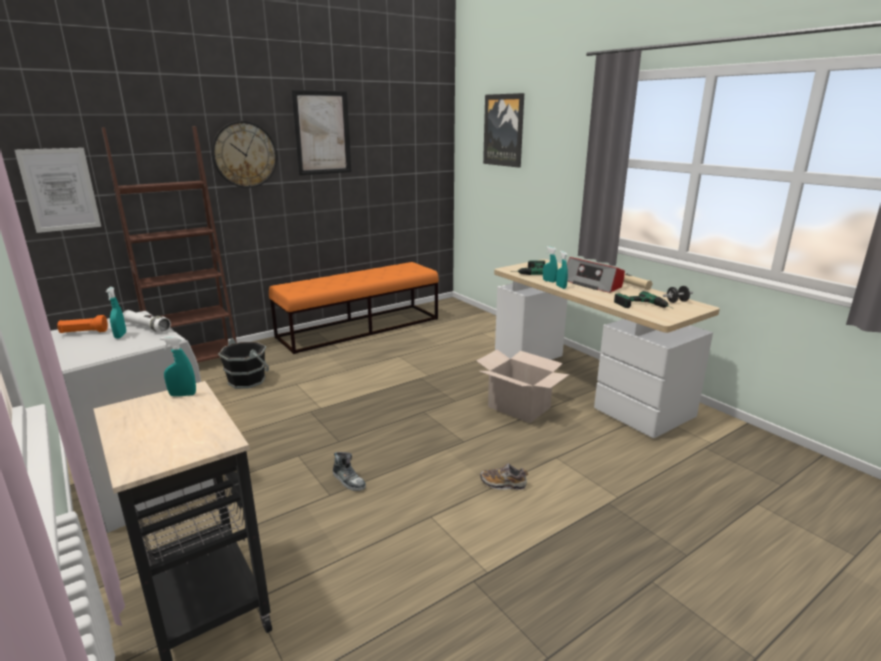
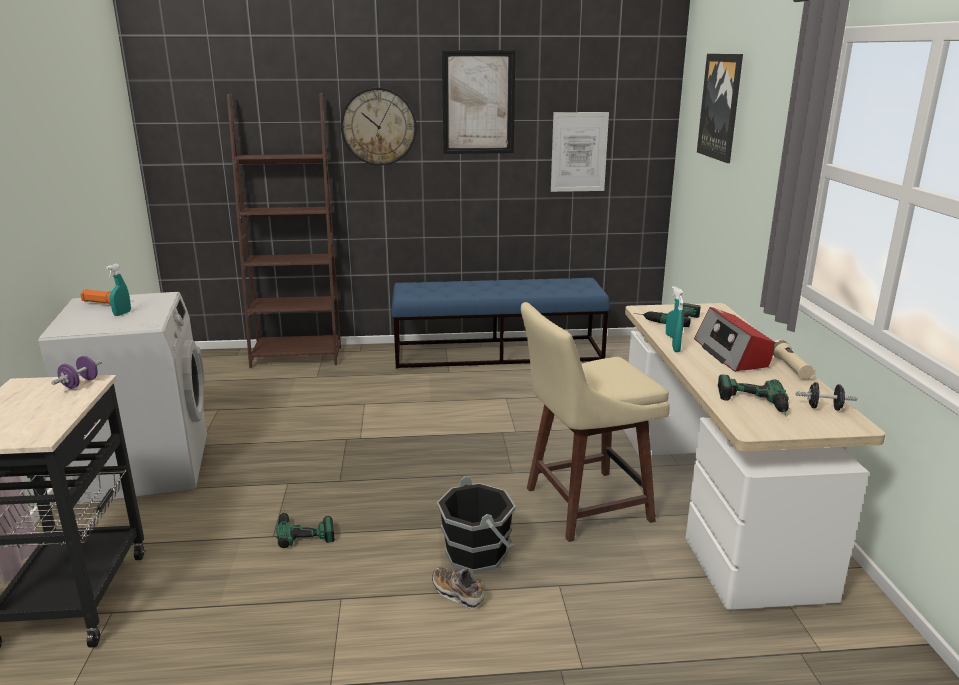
camera: 30 degrees right, 0 degrees up
picture [15,148,101,233] -> picture moved to [551,112,609,192]
white flashlight [123,310,171,332] -> none
turquoise spray bottle [160,336,196,396] -> purple dumbbell [51,356,102,389]
black bucket [218,339,269,389] -> black bucket moved to [437,476,516,574]
orange bench [269,262,439,354] -> blue bench [391,278,610,368]
shoe [333,452,366,491] -> power drill [276,508,335,548]
cardboard box [476,350,570,423] -> beige stool [521,302,670,542]

